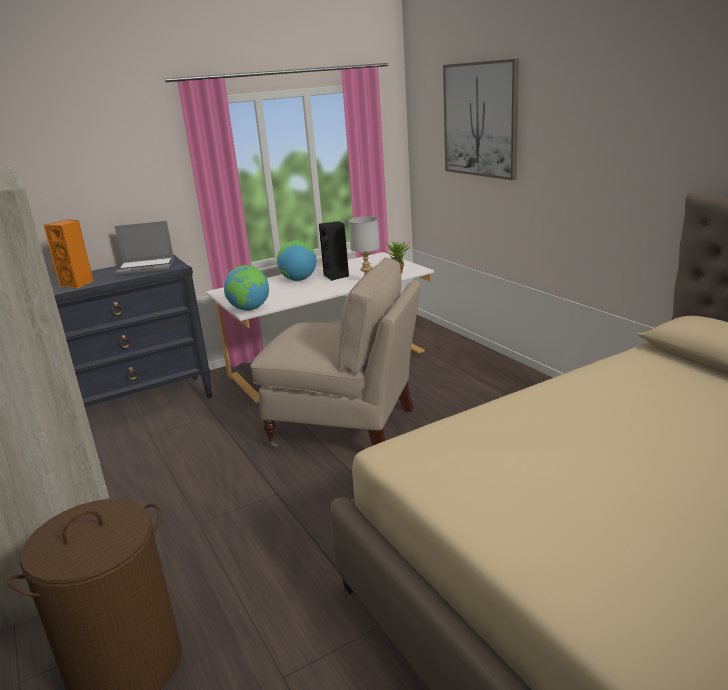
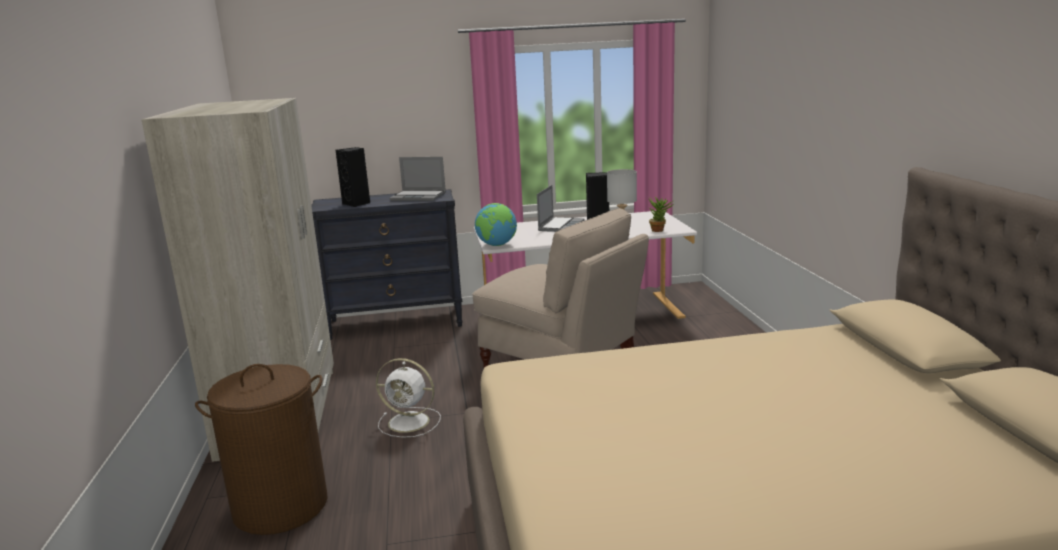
camera: 20 degrees right, 5 degrees down
orange speaker [43,220,94,289] -> black speaker [336,147,370,207]
globe [277,241,316,281] -> laptop [537,185,585,232]
picture [443,59,519,180] -> none
none -> white fan [376,358,441,438]

